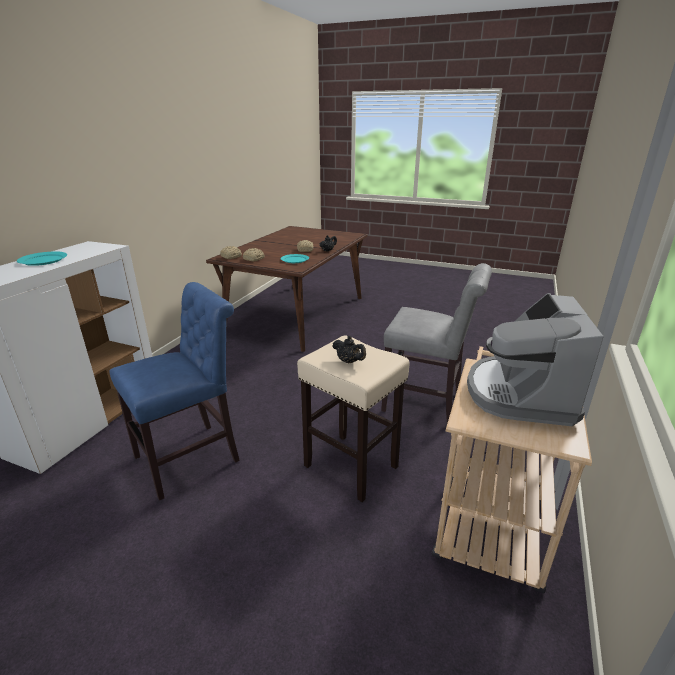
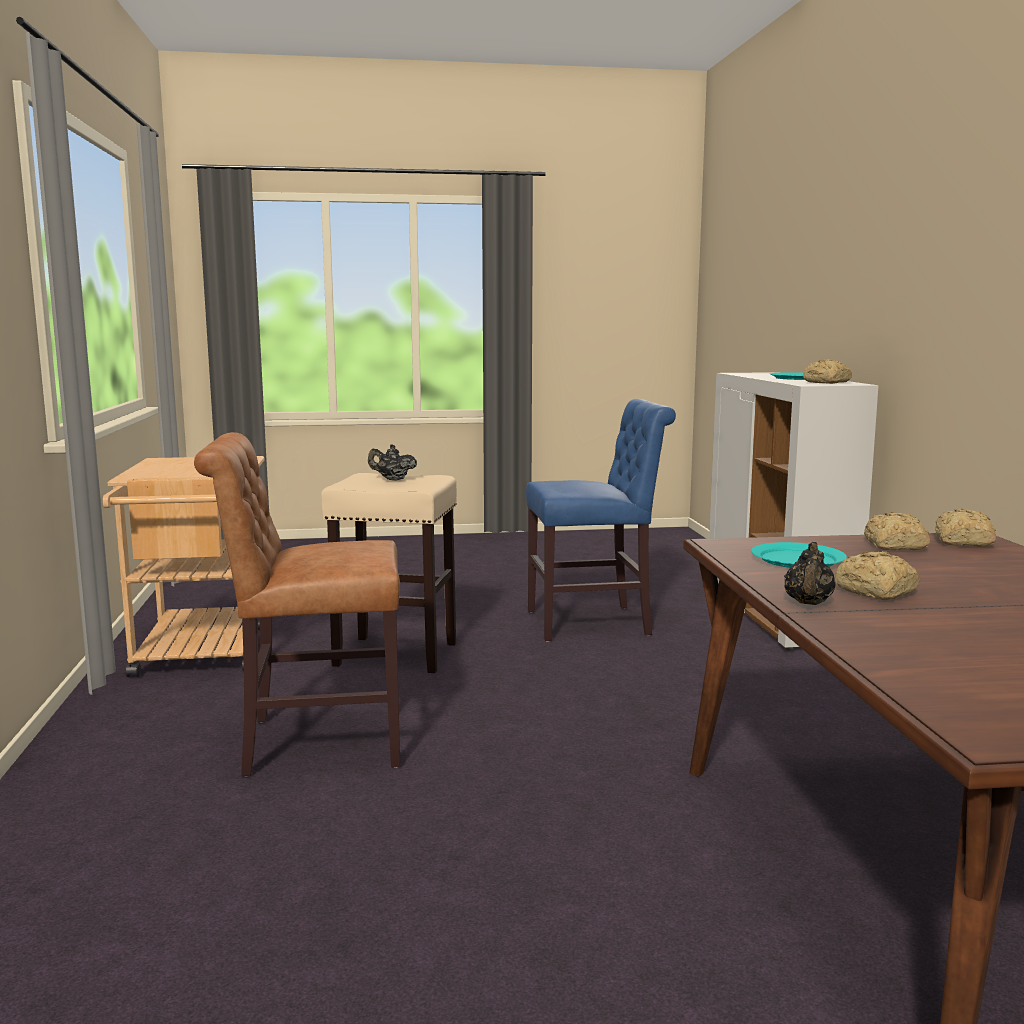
camera: 150 degrees right, 15 degrees down
blue chair [110,282,240,501] -> blue chair turned 120 degrees counterclockwise [526,399,676,642]
grey chair [381,263,492,423] -> brown chair [194,432,400,777]
coffee machine [467,293,604,426] -> none
none -> bread [803,359,852,384]

